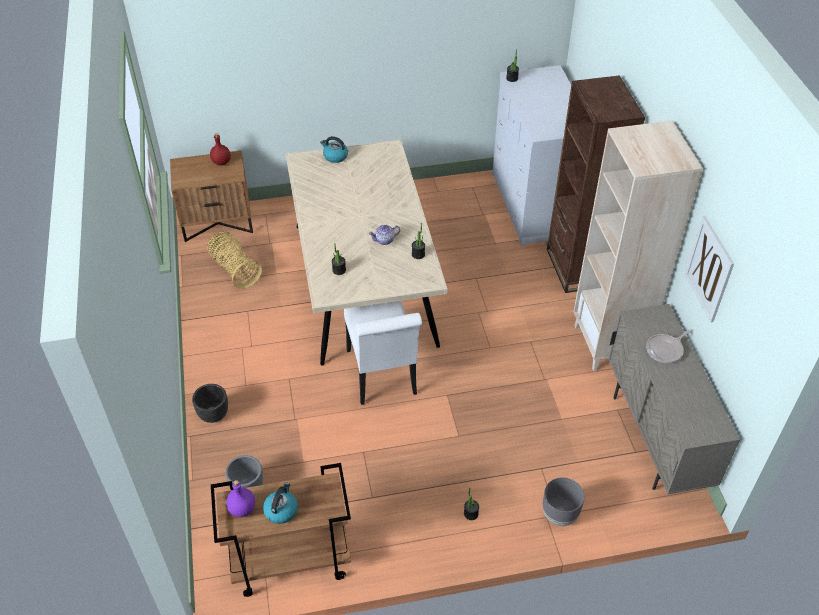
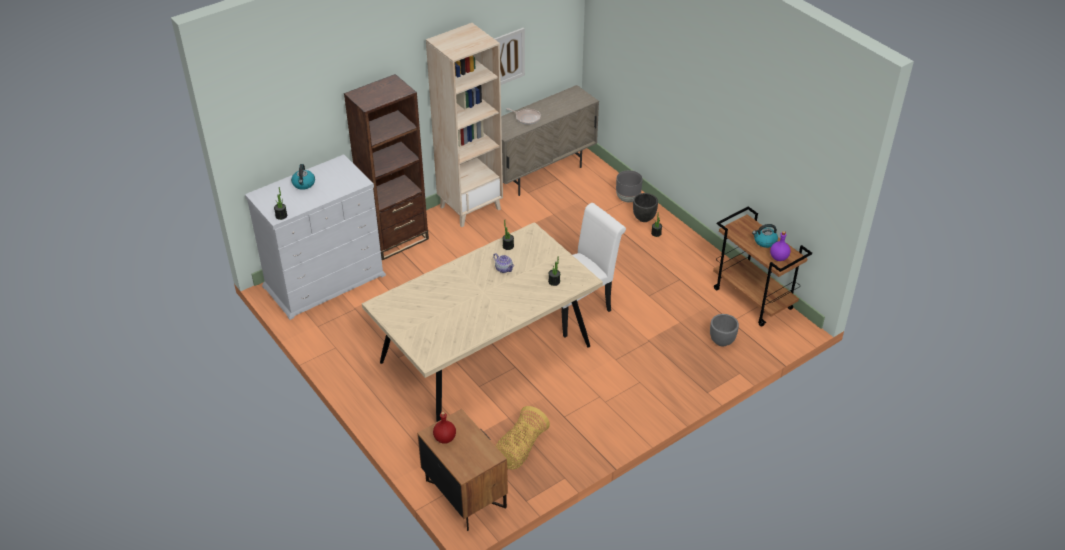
camera: 115 degrees left, 5 degrees down
black planter [192,384,228,423] -> black planter moved to [633,193,658,222]
kettle [320,136,348,163] -> kettle moved to [291,164,315,190]

